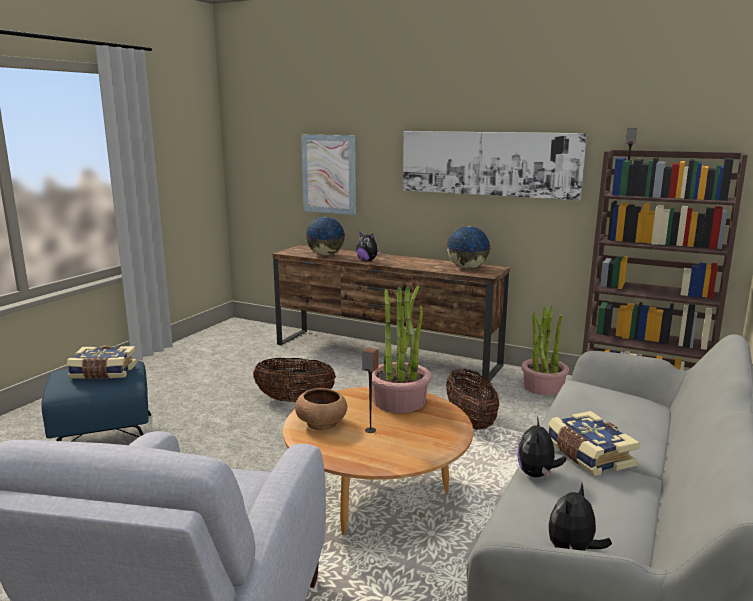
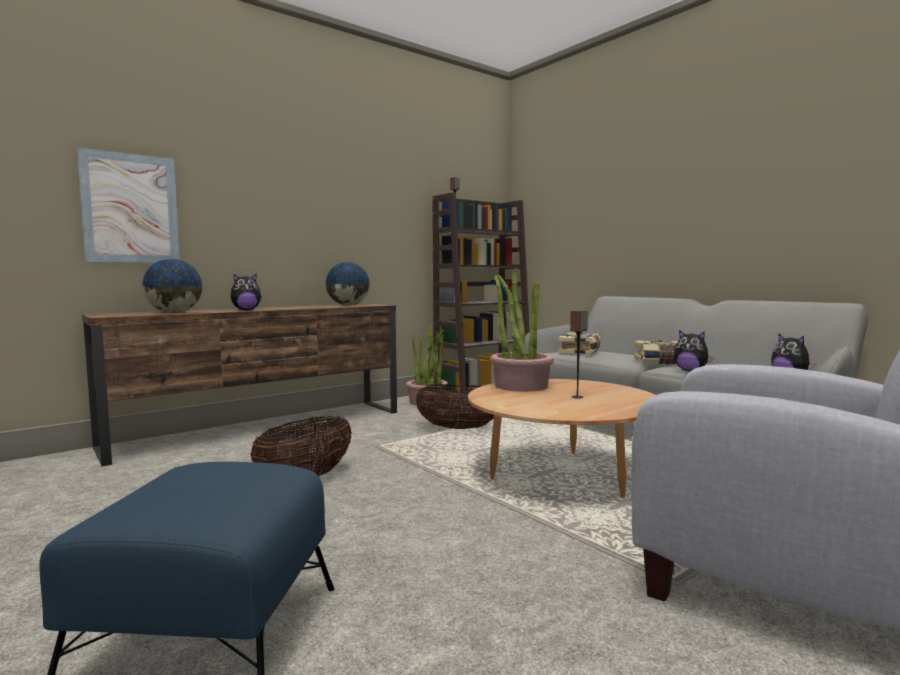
camera: 65 degrees left, 10 degrees down
book [67,346,137,379] -> book moved to [559,333,600,355]
brown bowl [295,388,347,431] -> none
picture [403,131,587,200] -> none

